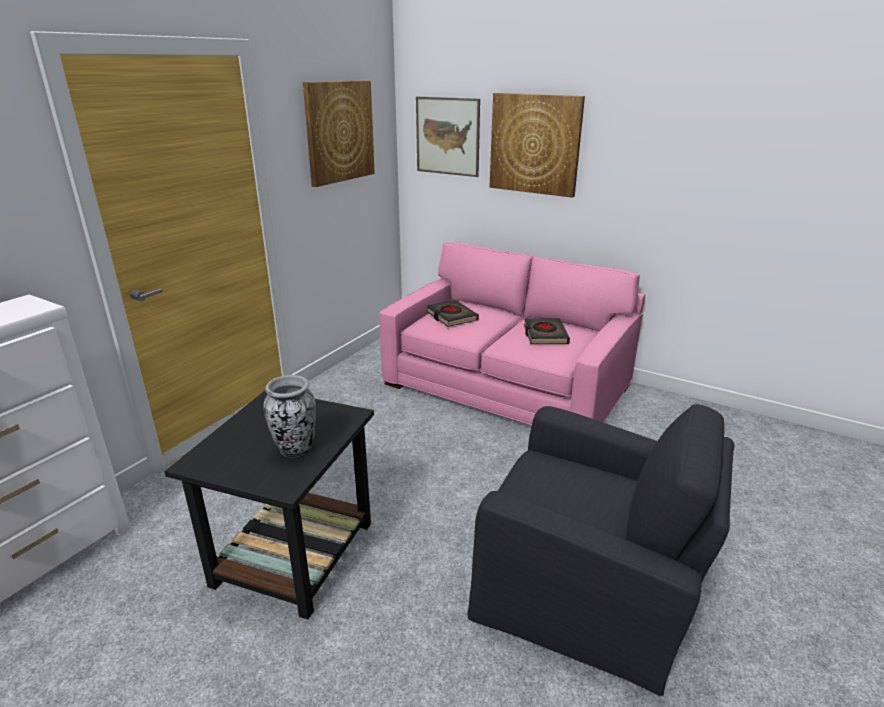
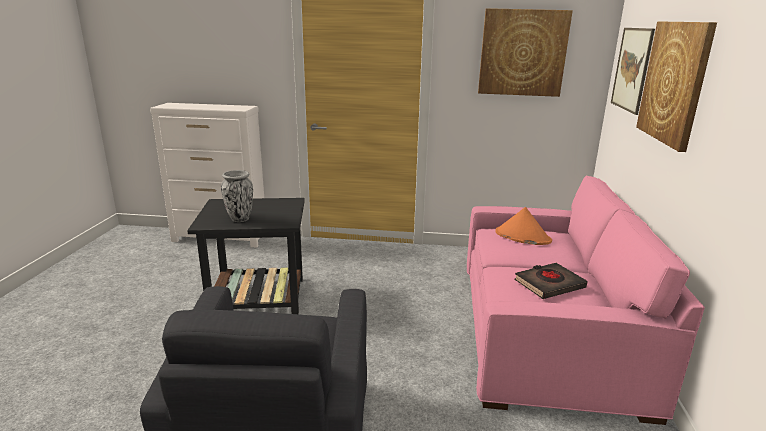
camera: 65 degrees right, 5 degrees down
black book [426,300,479,327] -> orange hat [495,207,552,245]

